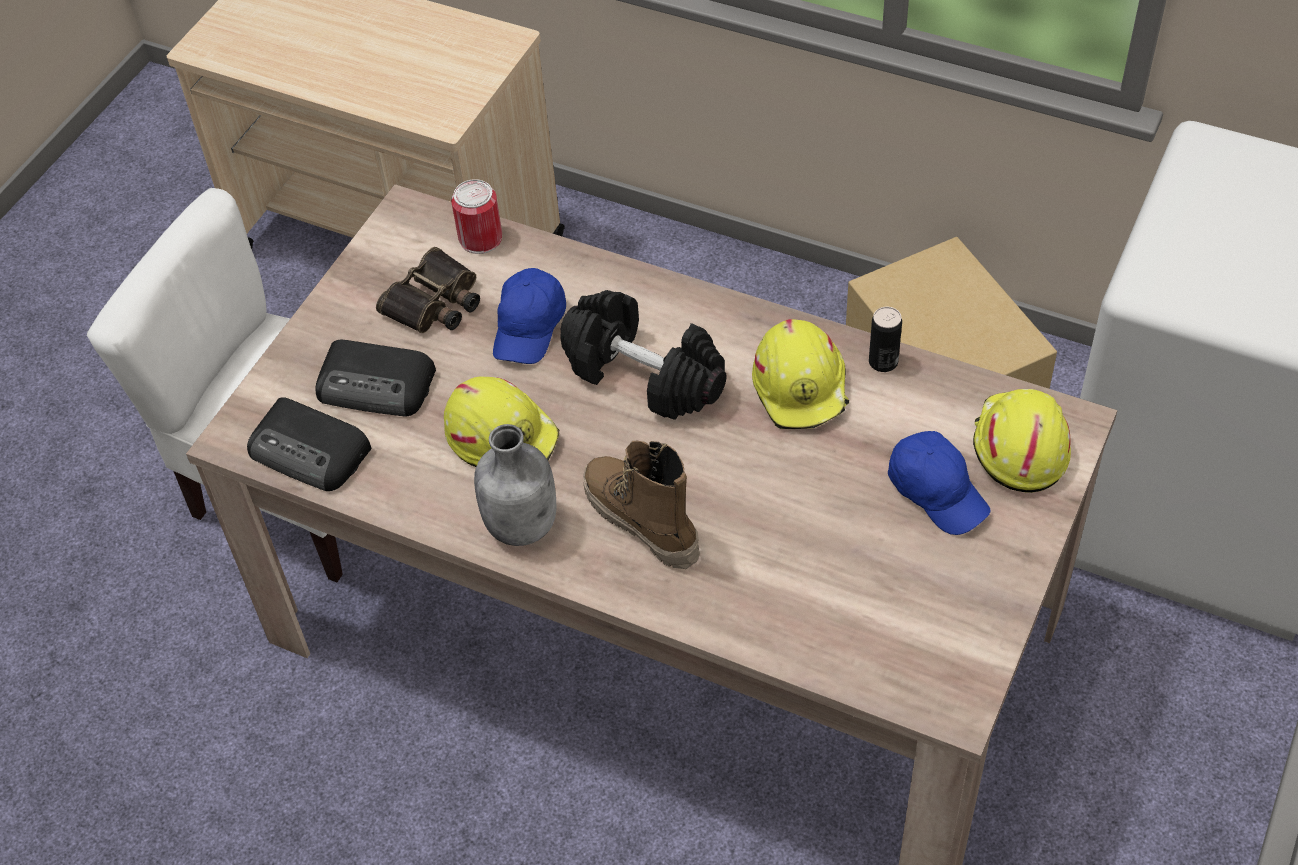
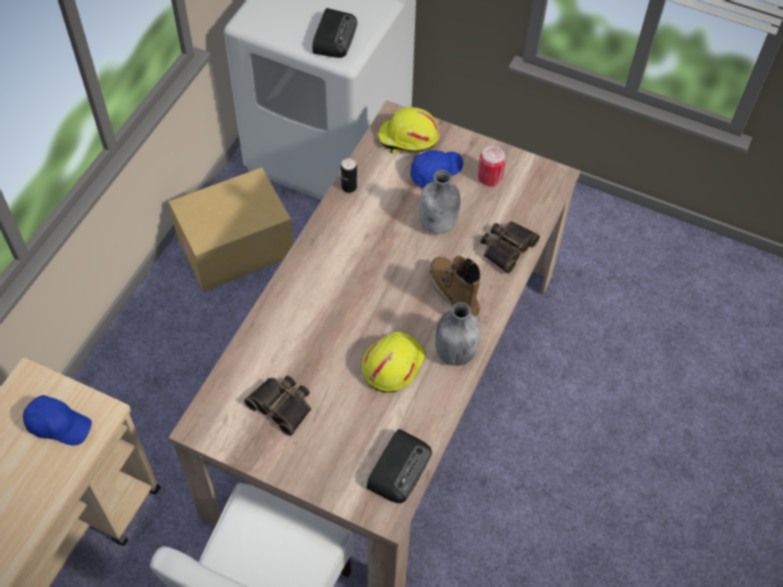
camera: 95 degrees left, 5 degrees up
radio [315,340,436,417] -> radio moved to [313,8,357,58]
can [451,179,502,254] -> can moved to [478,146,506,187]
blue cap [493,268,566,364] -> blue cap moved to [23,395,92,446]
black dumbbell [560,290,727,420] -> none
boot [583,441,700,569] -> boot turned 105 degrees clockwise [429,256,481,322]
yellow hard hat [752,319,849,429] -> none
none -> grey bottle [419,170,461,234]
none -> binoculars [481,221,540,274]

